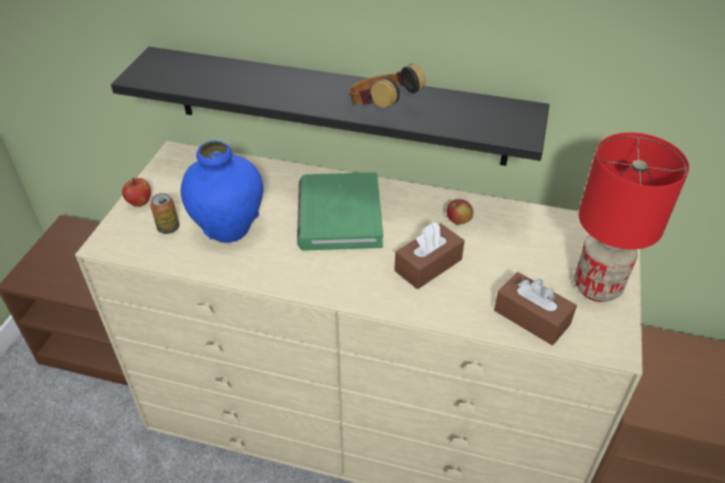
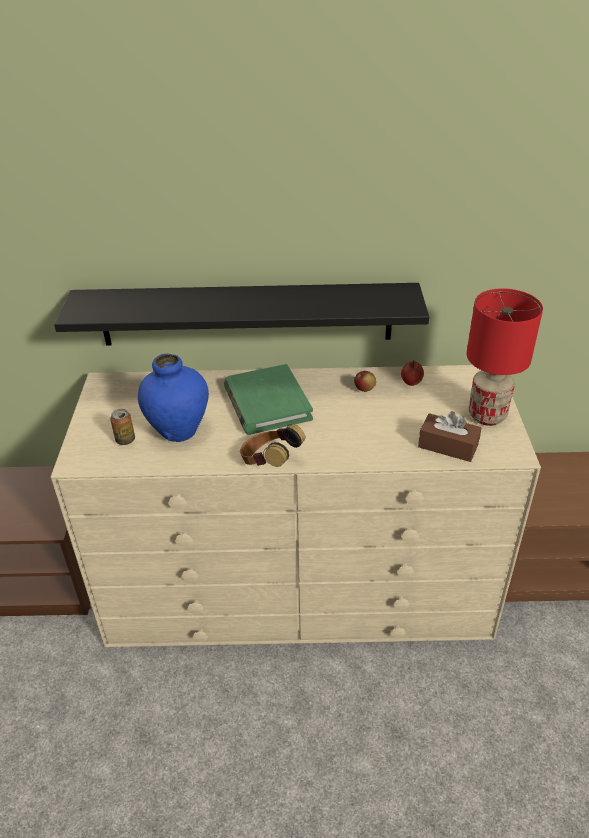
camera: 15 degrees left, 5 degrees down
apple [122,177,151,207] -> apple moved to [401,360,424,386]
headphones [349,64,426,108] -> headphones moved to [240,424,306,467]
brown tissue box [394,222,465,289] -> none

